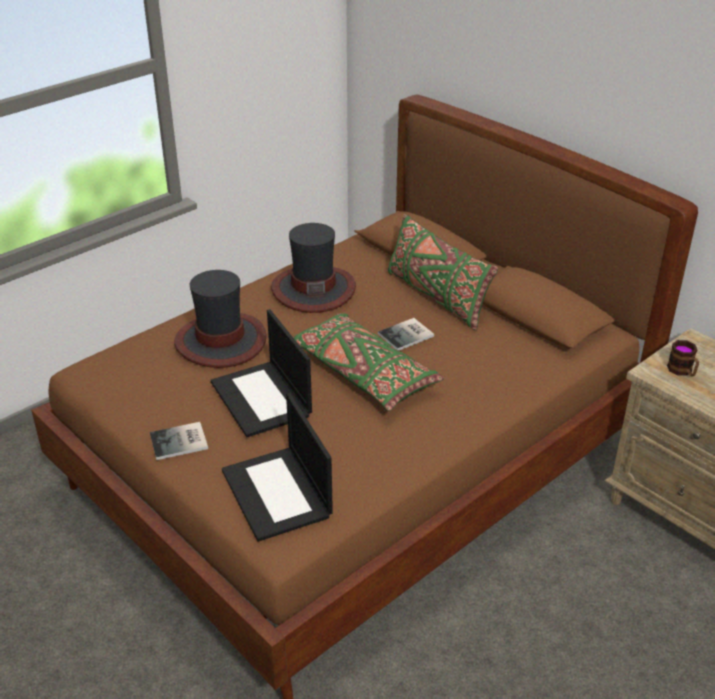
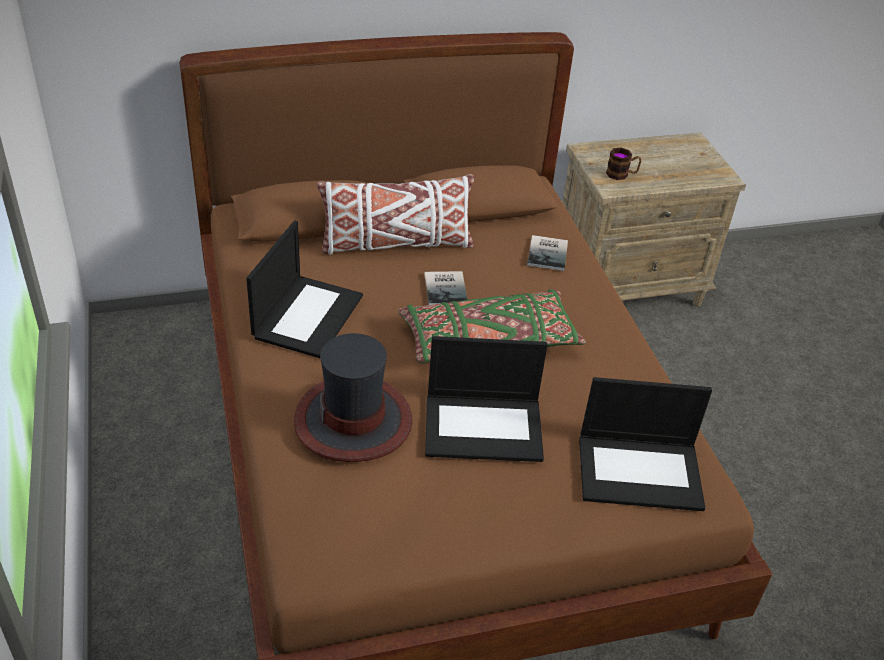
camera: 65 degrees left, 5 degrees up
book [150,422,208,460] -> book moved to [527,235,568,271]
hat [271,223,356,313] -> laptop [246,221,363,358]
green pillow [388,214,498,331] -> white pillow [317,174,474,255]

